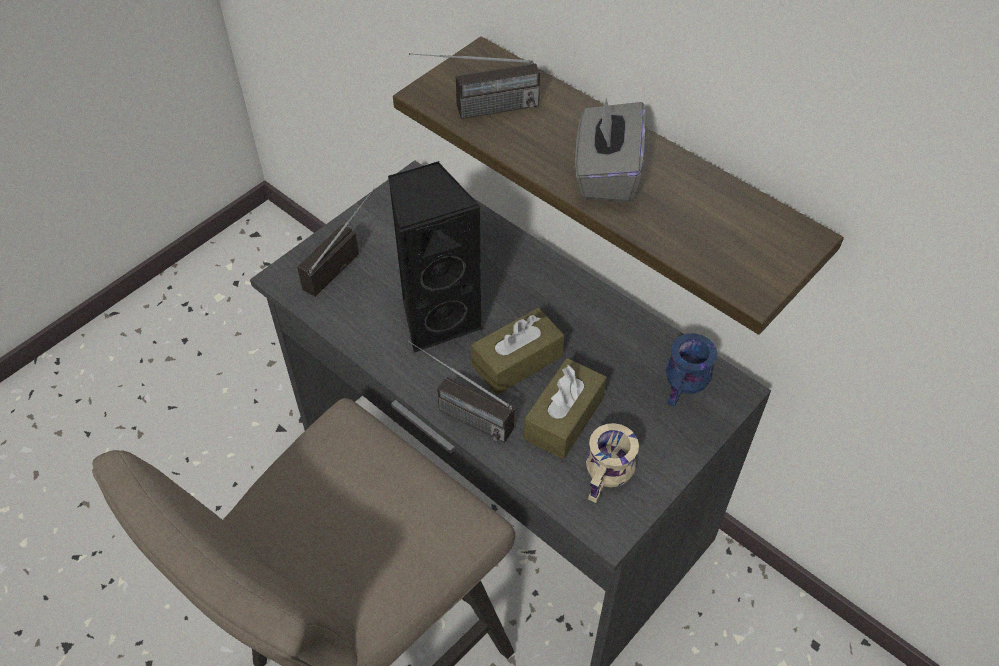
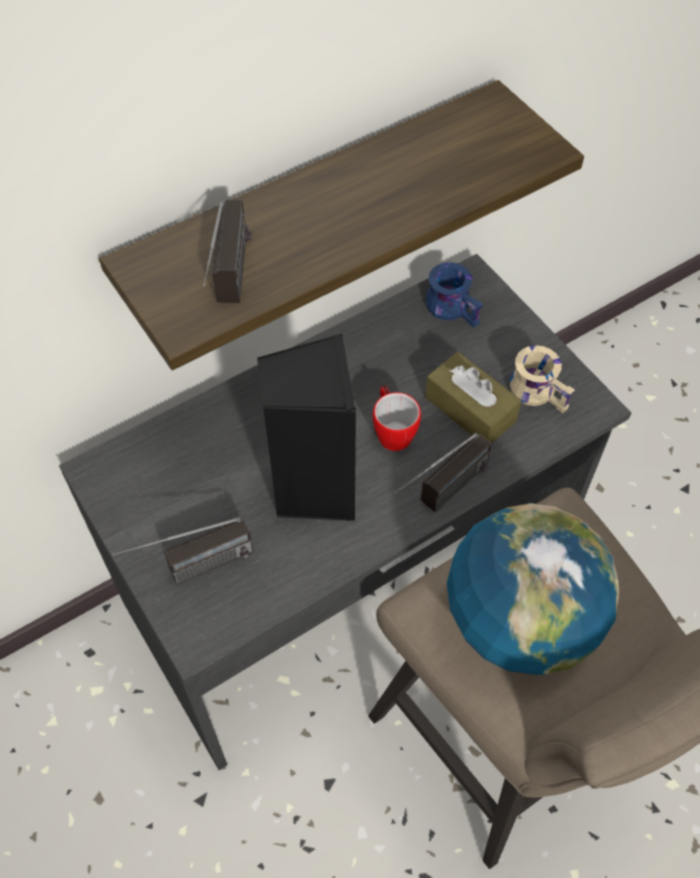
camera: 75 degrees left, 5 degrees up
radio [297,188,375,297] -> radio turned 75 degrees counterclockwise [112,517,253,585]
brown tissue box [471,308,564,395] -> mug [373,385,421,451]
grey tissue box [575,98,646,202] -> none
none -> globe [447,503,619,675]

